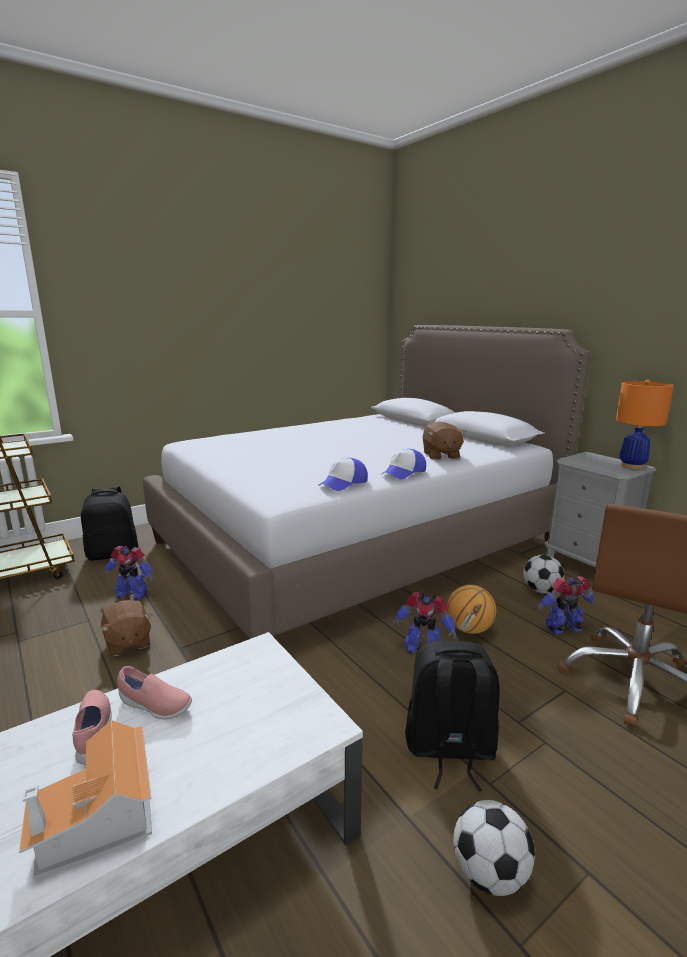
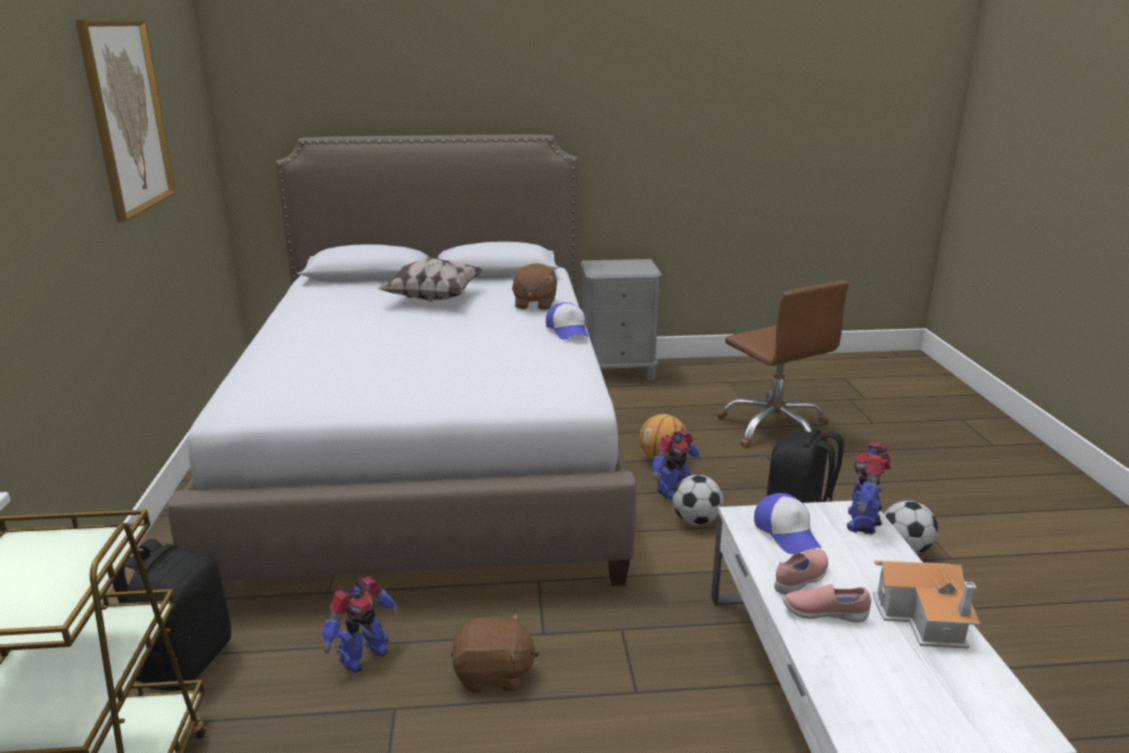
camera: 60 degrees left, 5 degrees up
cap [318,458,368,491] -> cap moved to [754,493,821,554]
brown plush toy [422,421,466,460] -> brown plush toy turned 75 degrees clockwise [510,263,557,310]
football [523,555,564,593] -> football moved to [673,475,723,525]
toy robot [537,576,595,634] -> toy robot moved to [847,441,891,535]
orange table lamp [616,380,674,469] -> none
none -> picture [75,20,176,222]
none -> pillow [377,257,483,302]

